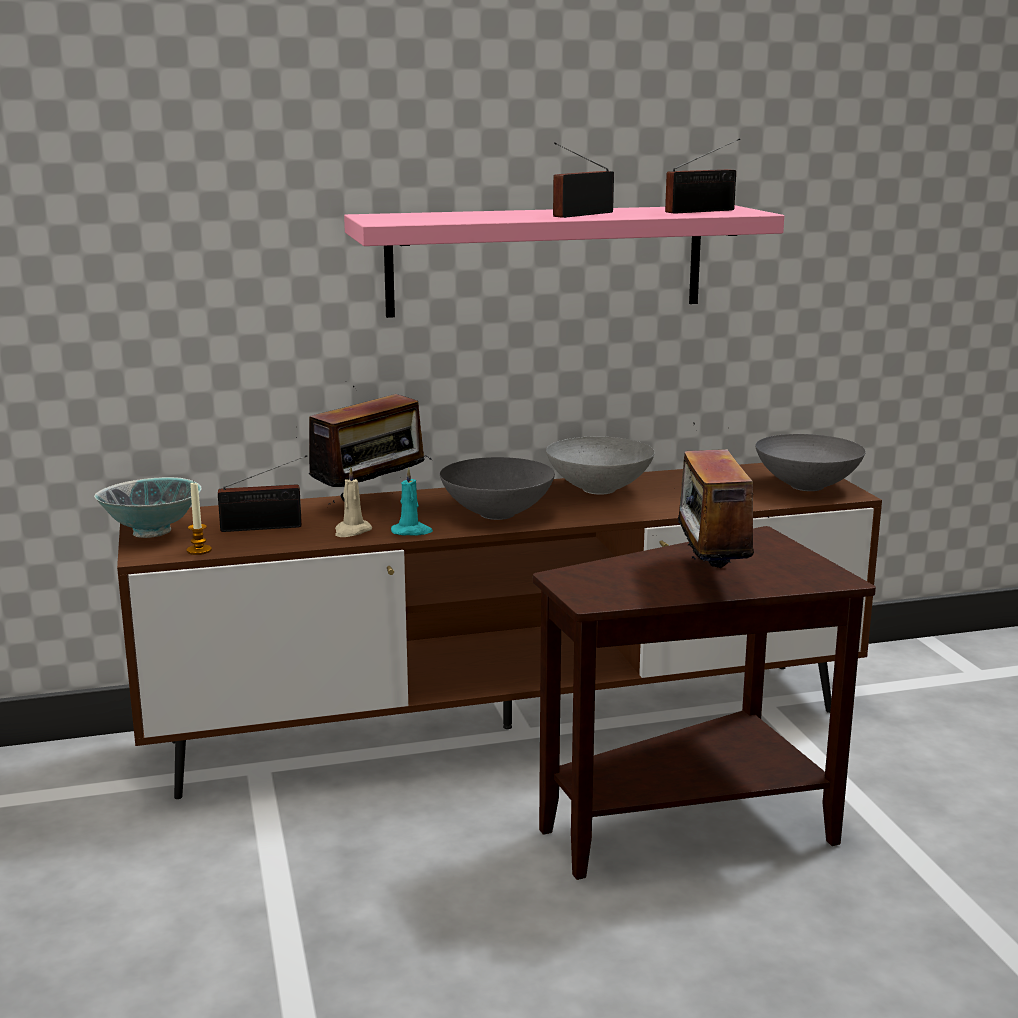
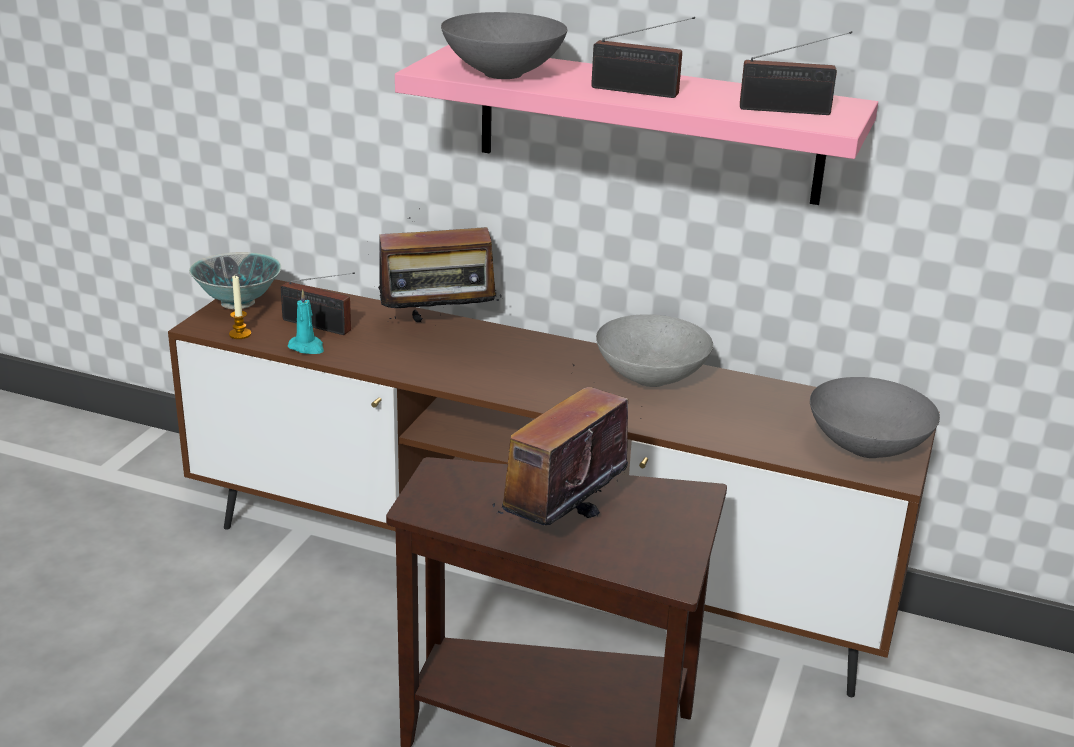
camera: 35 degrees right, 10 degrees up
beige candle [335,467,372,537] -> none
turquoise candle [391,467,433,535] -> turquoise candle moved to [288,290,324,354]
grey bowl [440,457,555,520] -> grey bowl moved to [441,12,567,79]
radio [553,142,614,218] -> radio turned 150 degrees counterclockwise [591,17,695,98]

